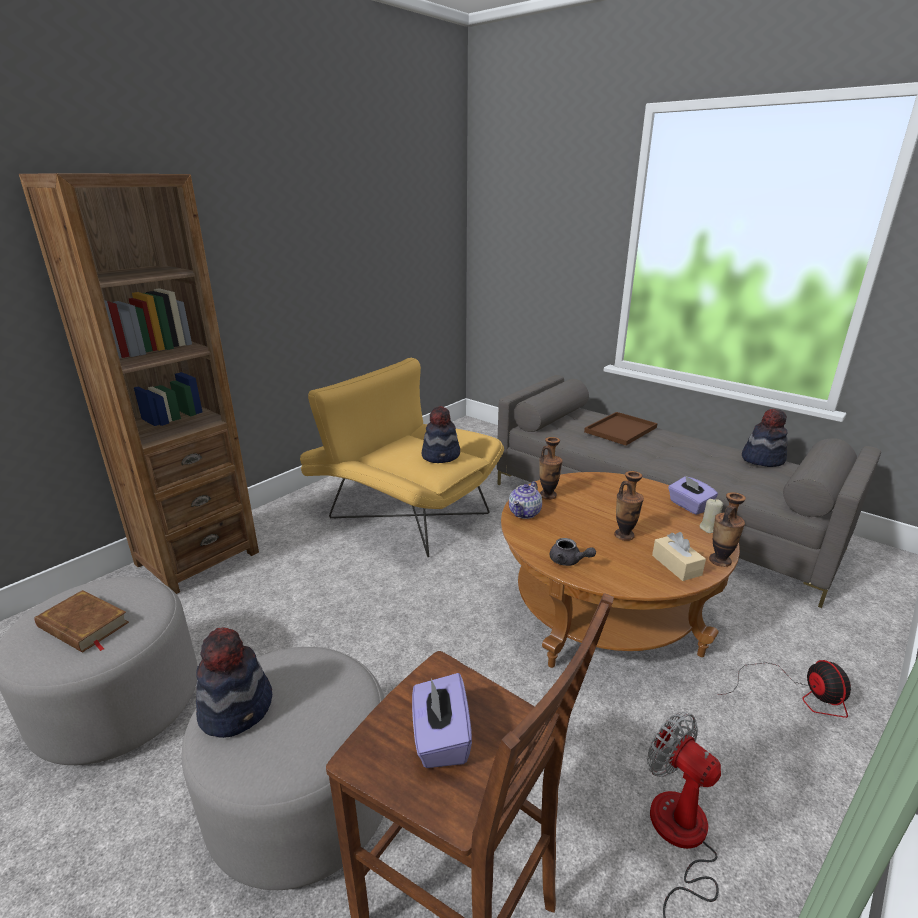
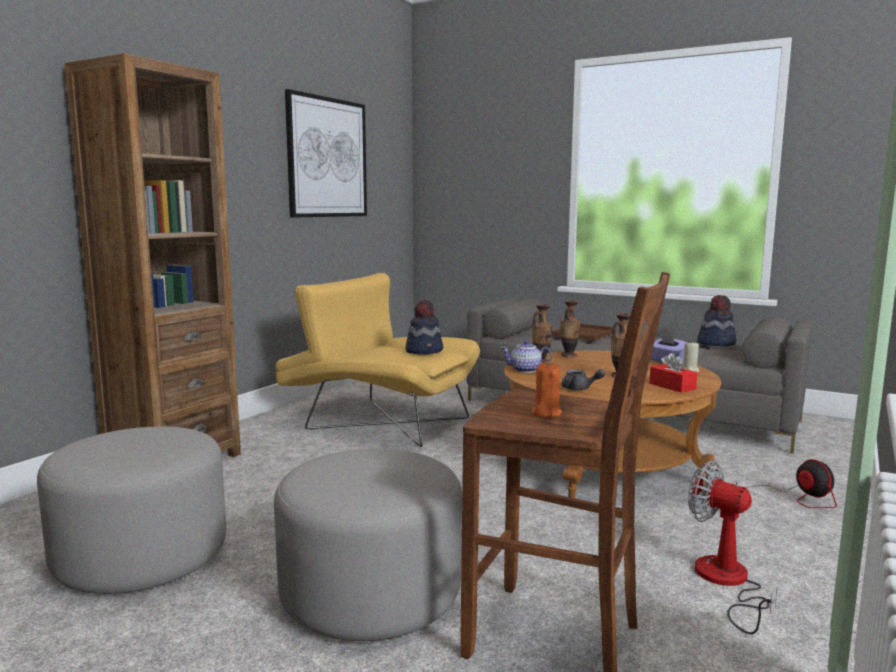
camera: 10 degrees left, 15 degrees down
brown book [34,590,129,653] -> none
hat [196,627,272,738] -> none
purple tissue box [412,673,472,768] -> orange candle [531,362,562,417]
teapot [509,481,542,519] -> teapot turned 75 degrees clockwise [500,340,552,373]
beige tissue box [652,532,706,581] -> red tissue box [650,352,697,393]
vase [709,492,746,567] -> vase moved to [560,300,581,358]
none -> picture [285,89,367,218]

